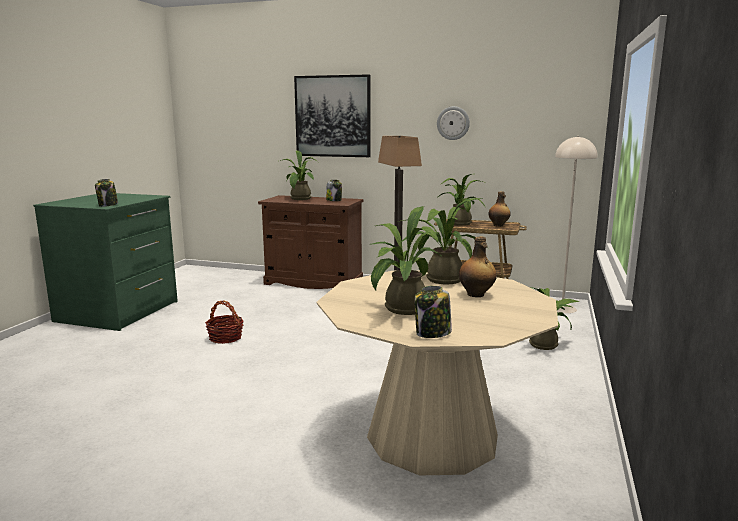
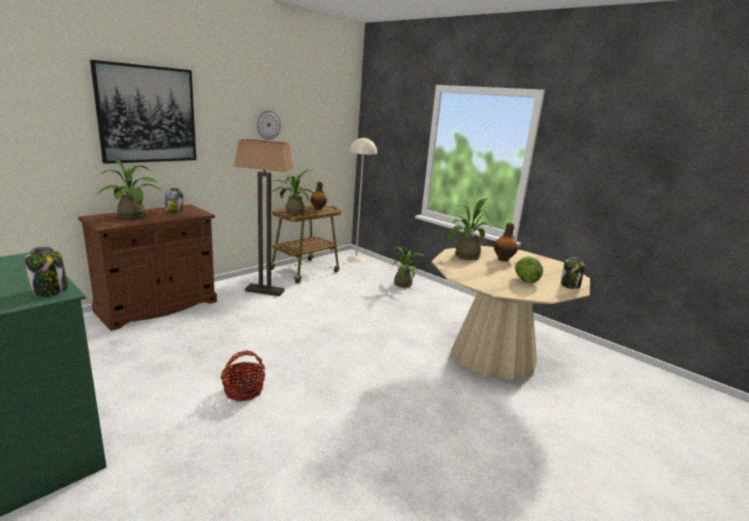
camera: 65 degrees left, 5 degrees up
potted plant [371,206,443,315] -> lettuce [515,256,543,284]

